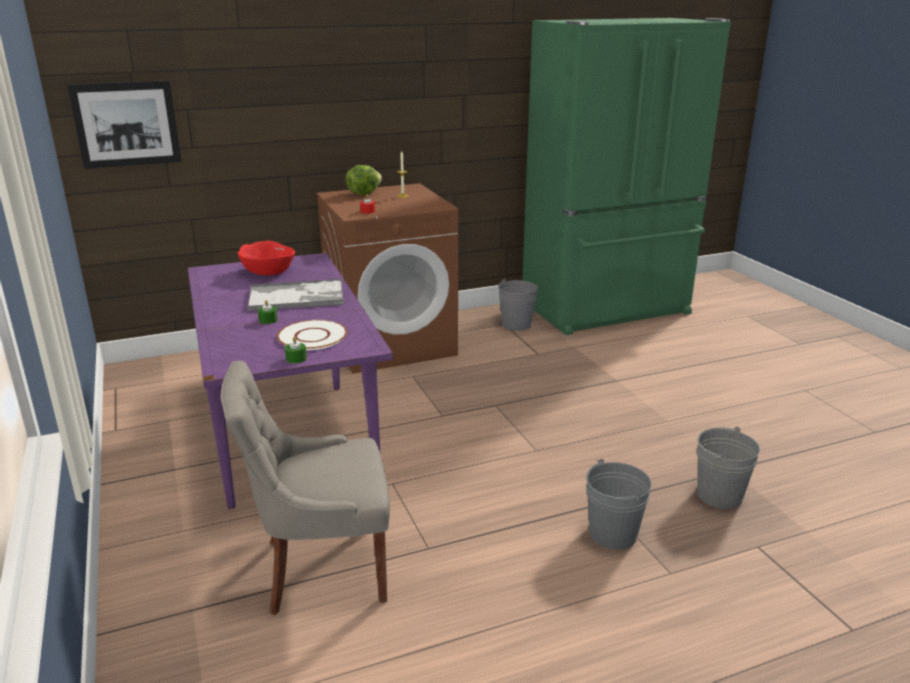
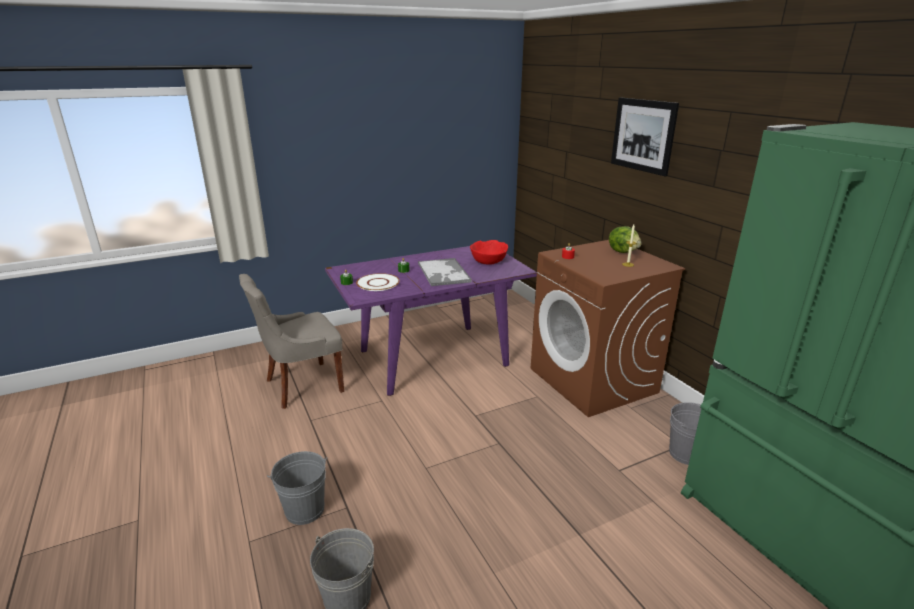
camera: 85 degrees right, 0 degrees up
picture [67,80,182,169] -> picture moved to [611,98,679,176]
grey chair [221,361,390,615] -> grey chair turned 105 degrees counterclockwise [239,274,344,409]

